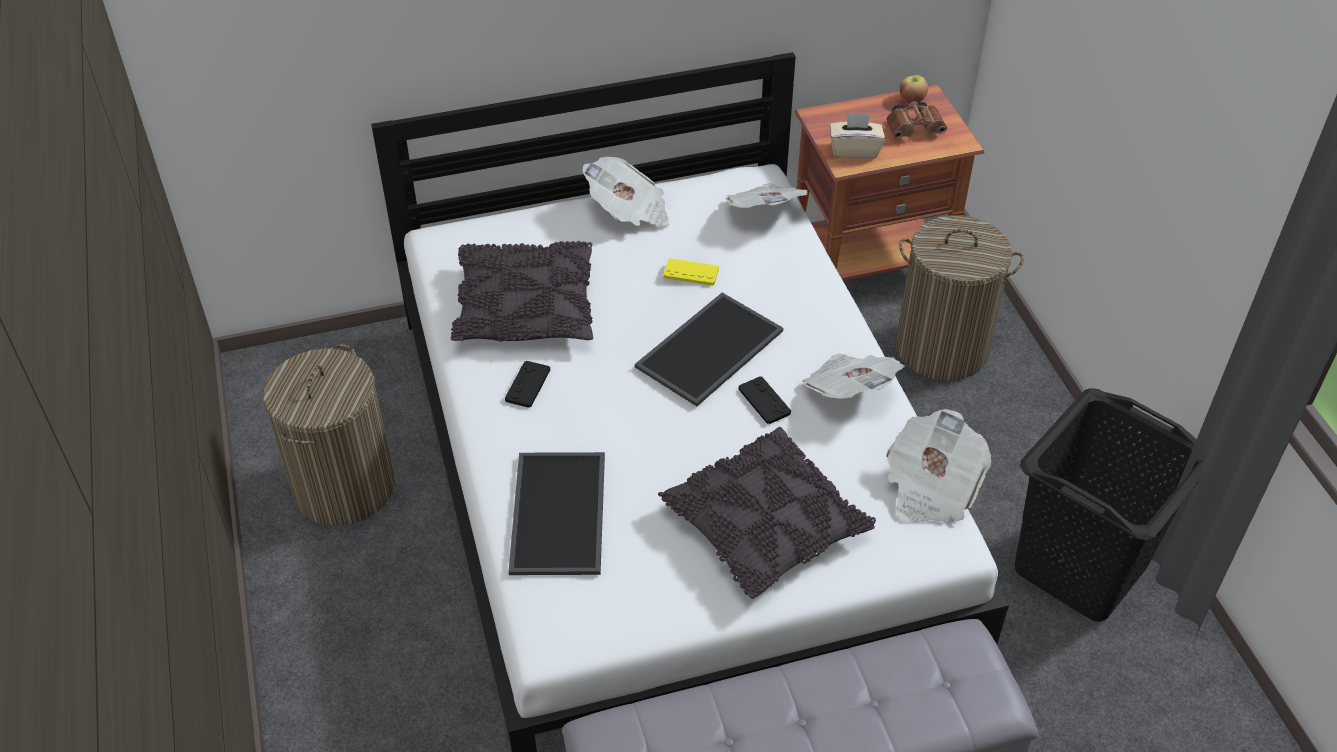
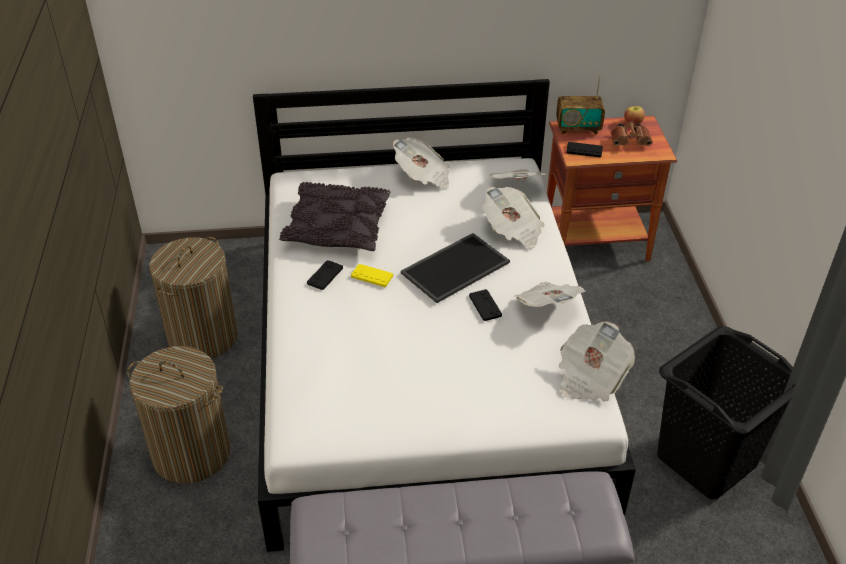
camera: 10 degrees right, 5 degrees down
tray [509,452,605,575] -> none
black pillow [658,427,876,599] -> none
yellow game controller [663,258,719,286] -> yellow game controller moved to [351,264,393,287]
beige tissue box [830,113,885,159] -> black game controller [566,142,603,157]
laundry basket [896,215,1024,381] -> laundry basket moved to [127,346,231,483]
none -> newspaper [482,187,545,248]
none -> radio [556,75,605,134]

